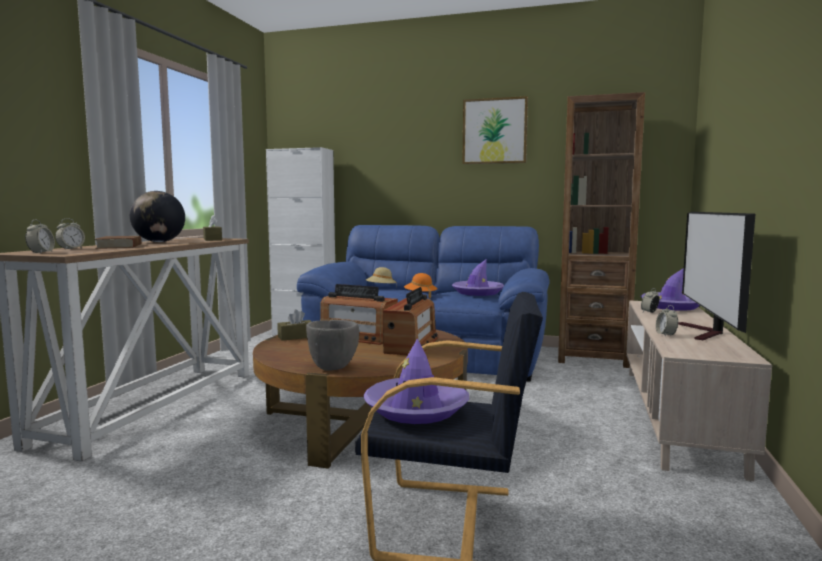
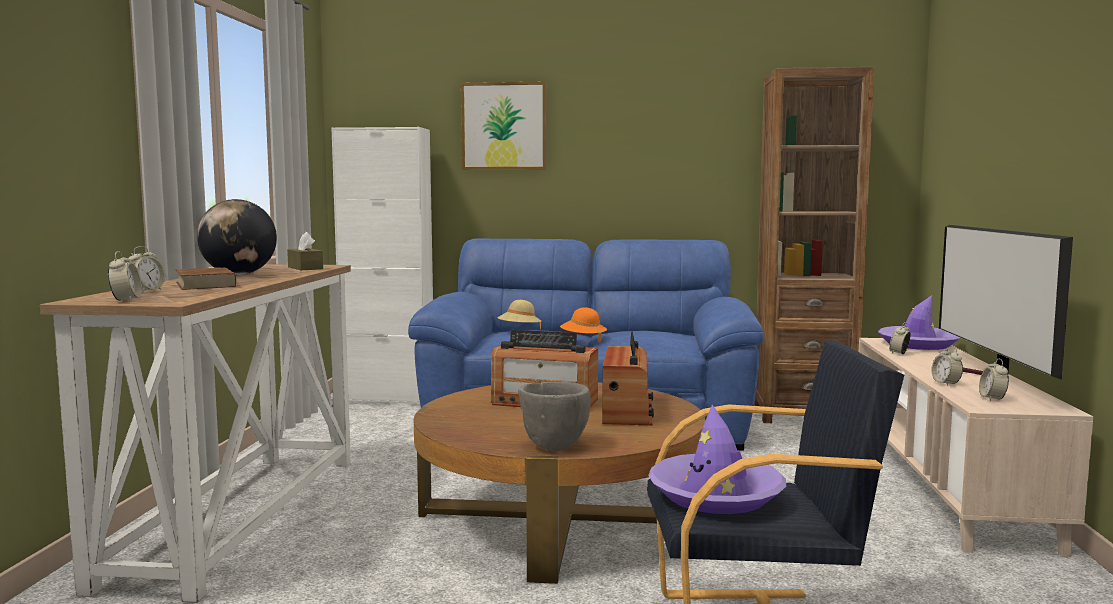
camera: 10 degrees left, 0 degrees up
brown tissue box [277,309,312,341] -> none
purple hat [452,259,504,296] -> none
picture [462,96,528,164] -> picture moved to [461,81,547,170]
none -> alarm clock [979,359,1009,401]

